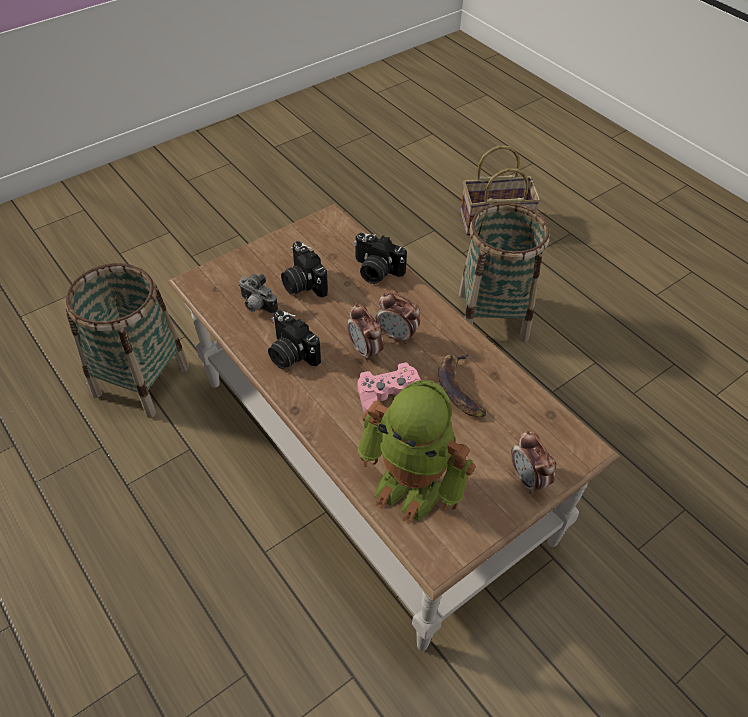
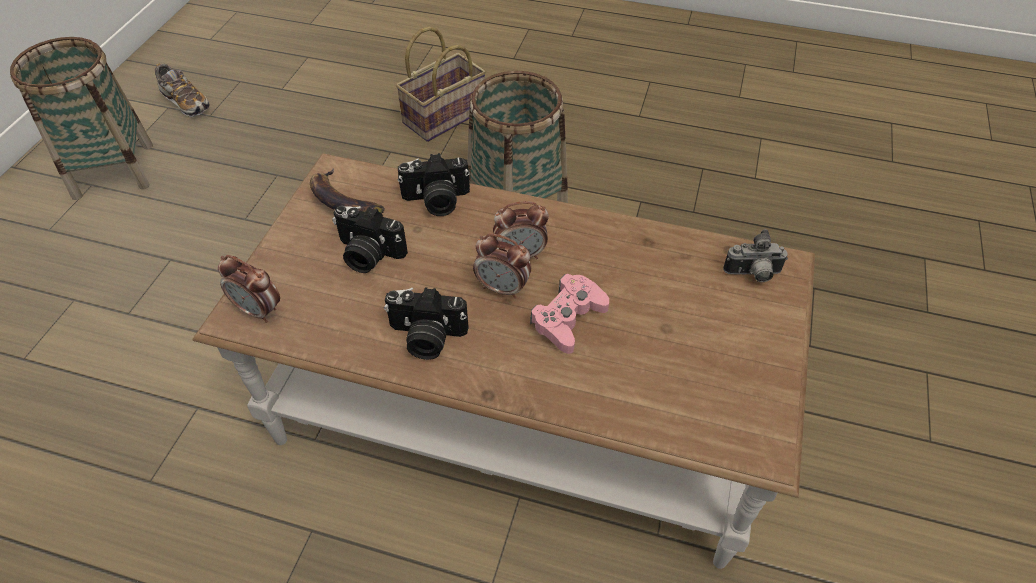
camera: 35 degrees left, 0 degrees up
basket [65,263,189,418] -> basket moved to [10,37,153,200]
camera [239,274,278,314] -> camera moved to [723,229,788,282]
toy robot [358,380,475,524] -> none
banana [438,355,486,417] -> banana moved to [310,169,385,213]
alarm clock [511,430,556,494] -> alarm clock moved to [218,255,280,323]
none -> shoe [155,63,209,117]

